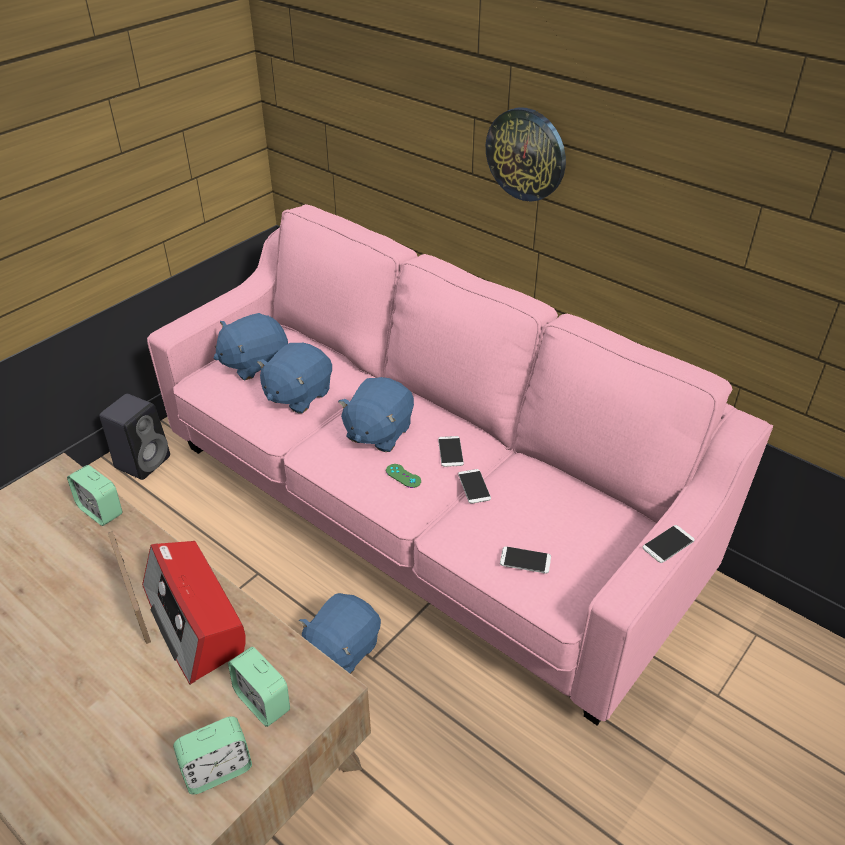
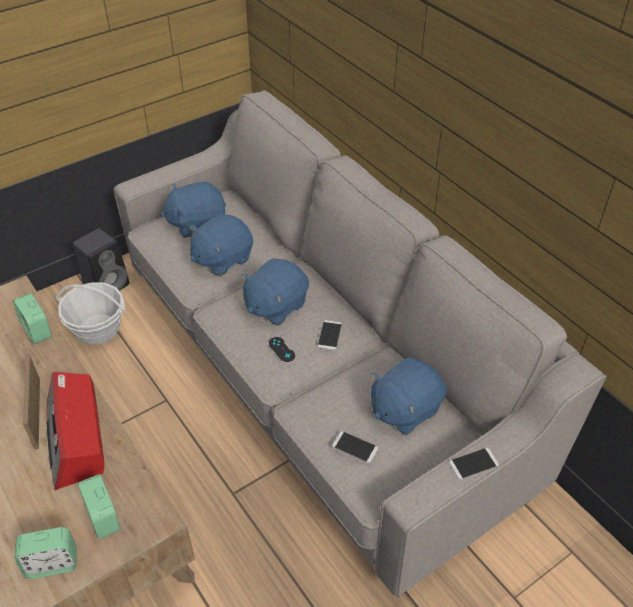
camera: 15 degrees right, 5 degrees up
pink sofa [147,204,773,726] -> grey sofa [114,90,606,597]
blue plush toy [299,593,381,674] -> blue plush toy moved to [371,357,447,435]
green game controller [386,464,421,488] -> black game controller [269,337,295,362]
phone [458,469,491,504] -> none
wall clock [486,107,566,202] -> none
none -> basket [56,282,126,345]

